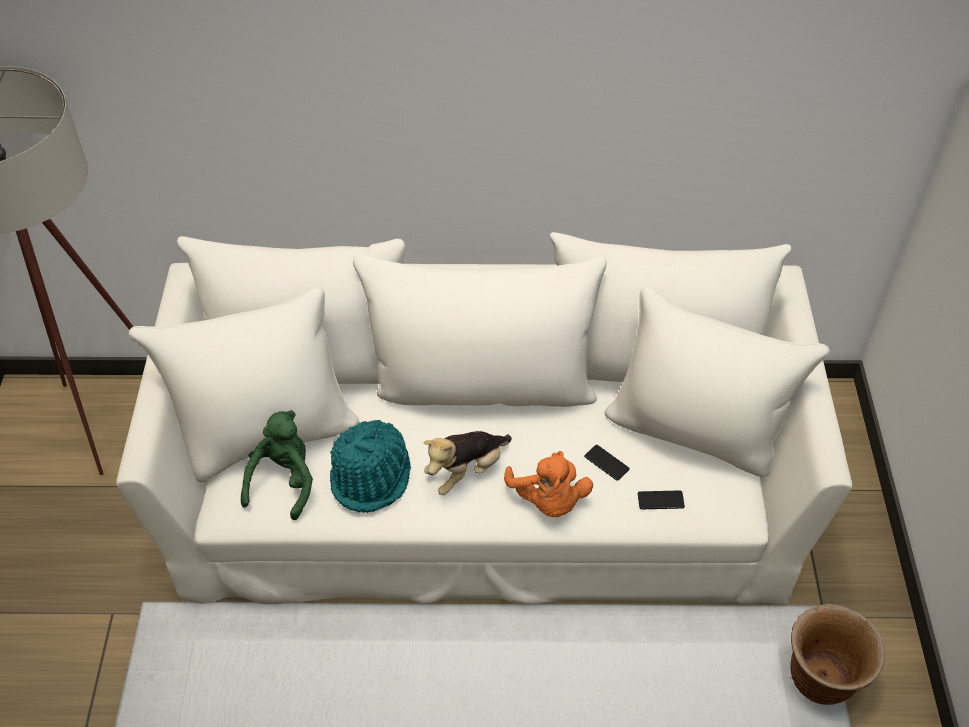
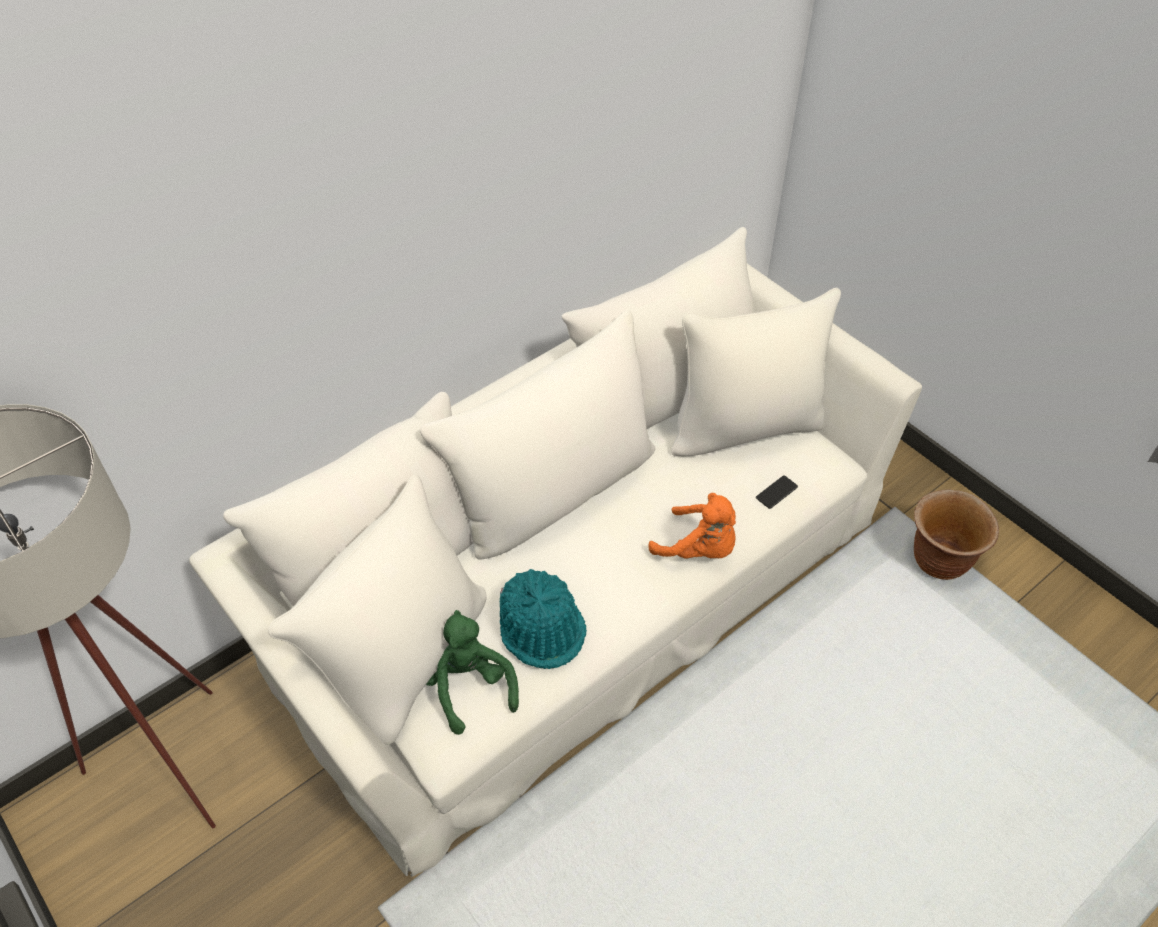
camera: 40 degrees left, 0 degrees up
plush toy [424,431,512,495] -> none
phone [584,445,630,481] -> none

